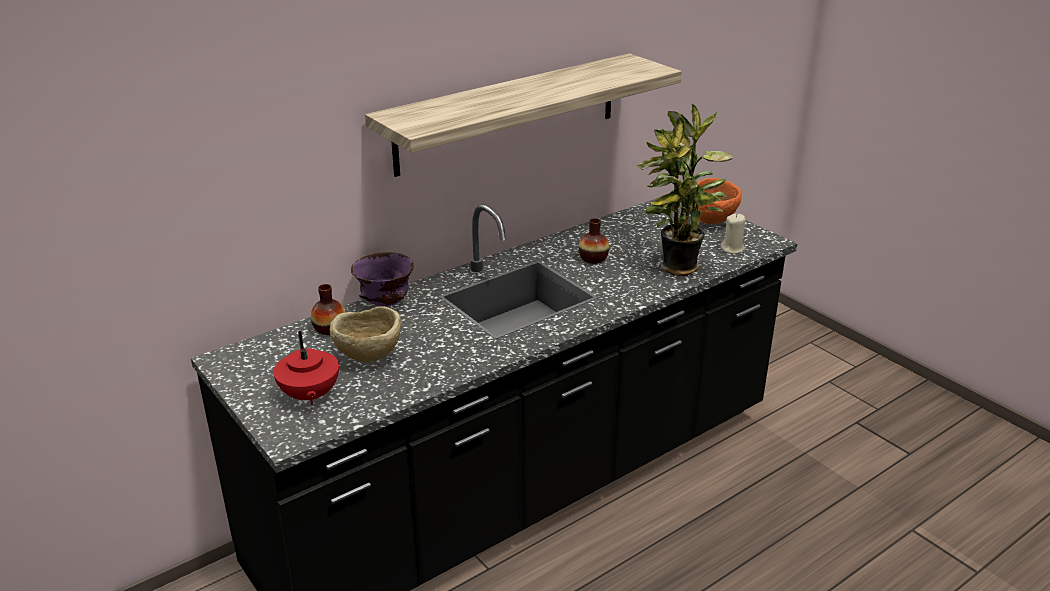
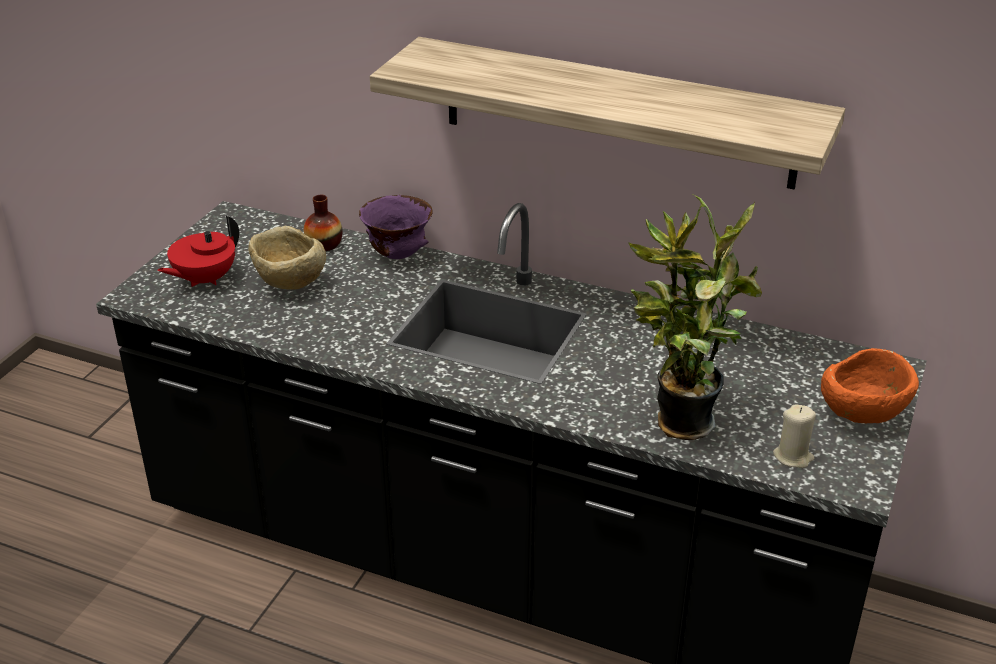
camera: 60 degrees right, 5 degrees up
vase [579,218,609,264] -> none

